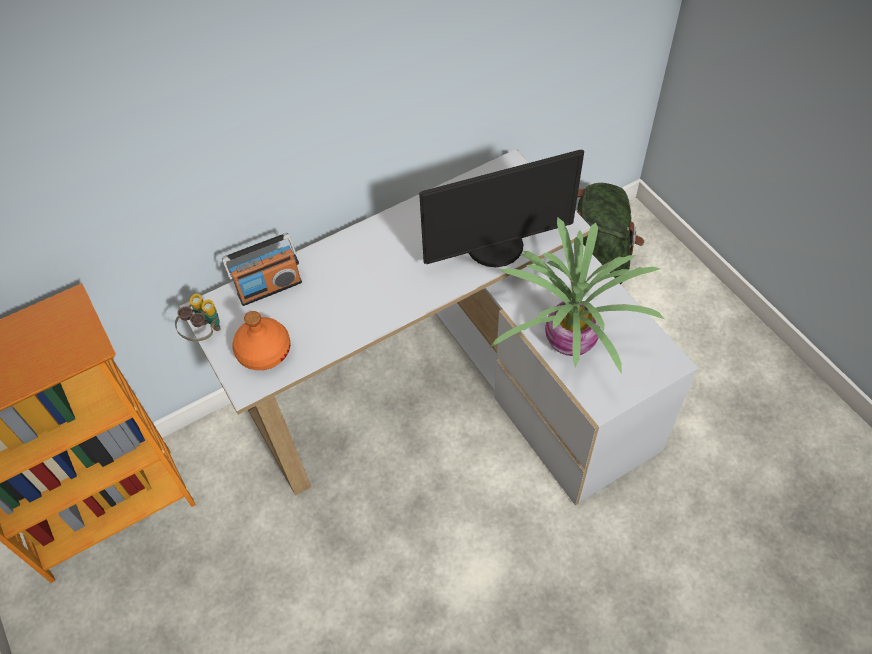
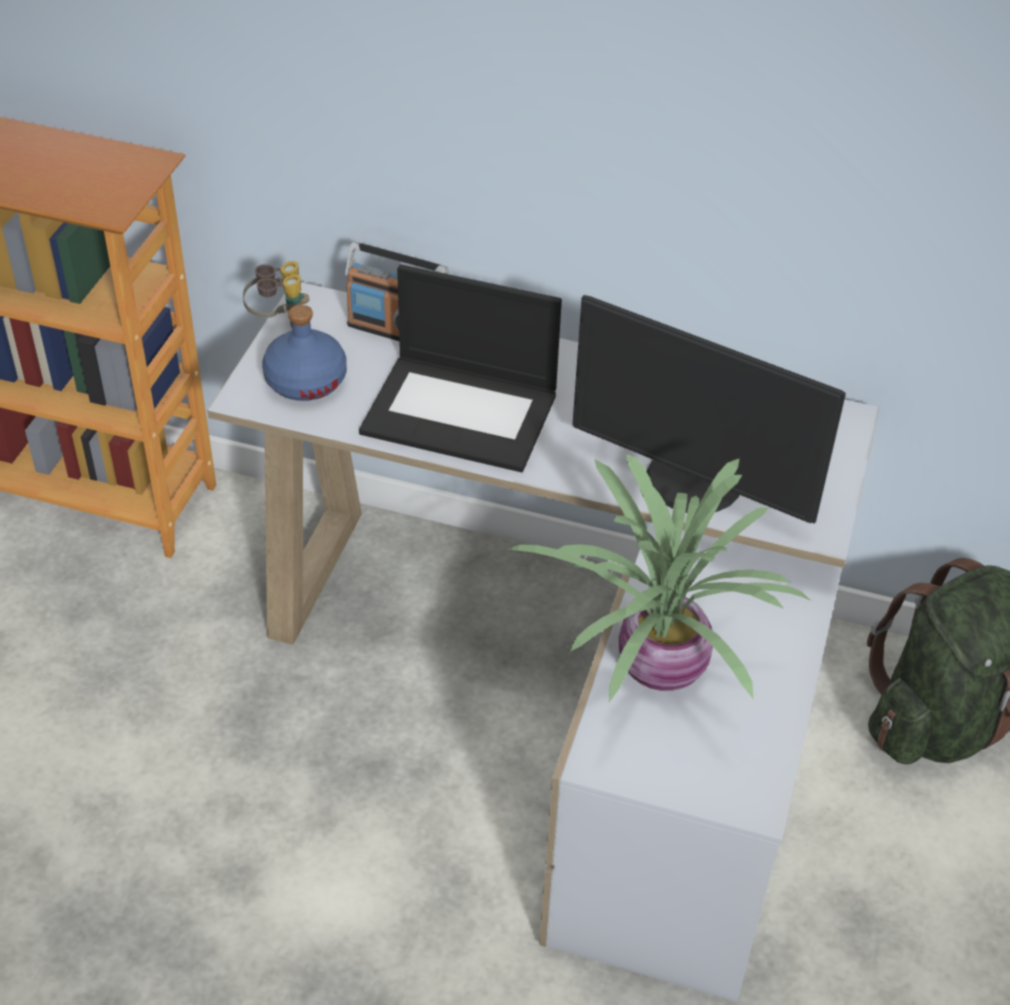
camera: 45 degrees right, 10 degrees down
orange bottle [232,311,290,370] -> blue bottle [262,305,347,401]
none -> laptop [359,264,562,472]

